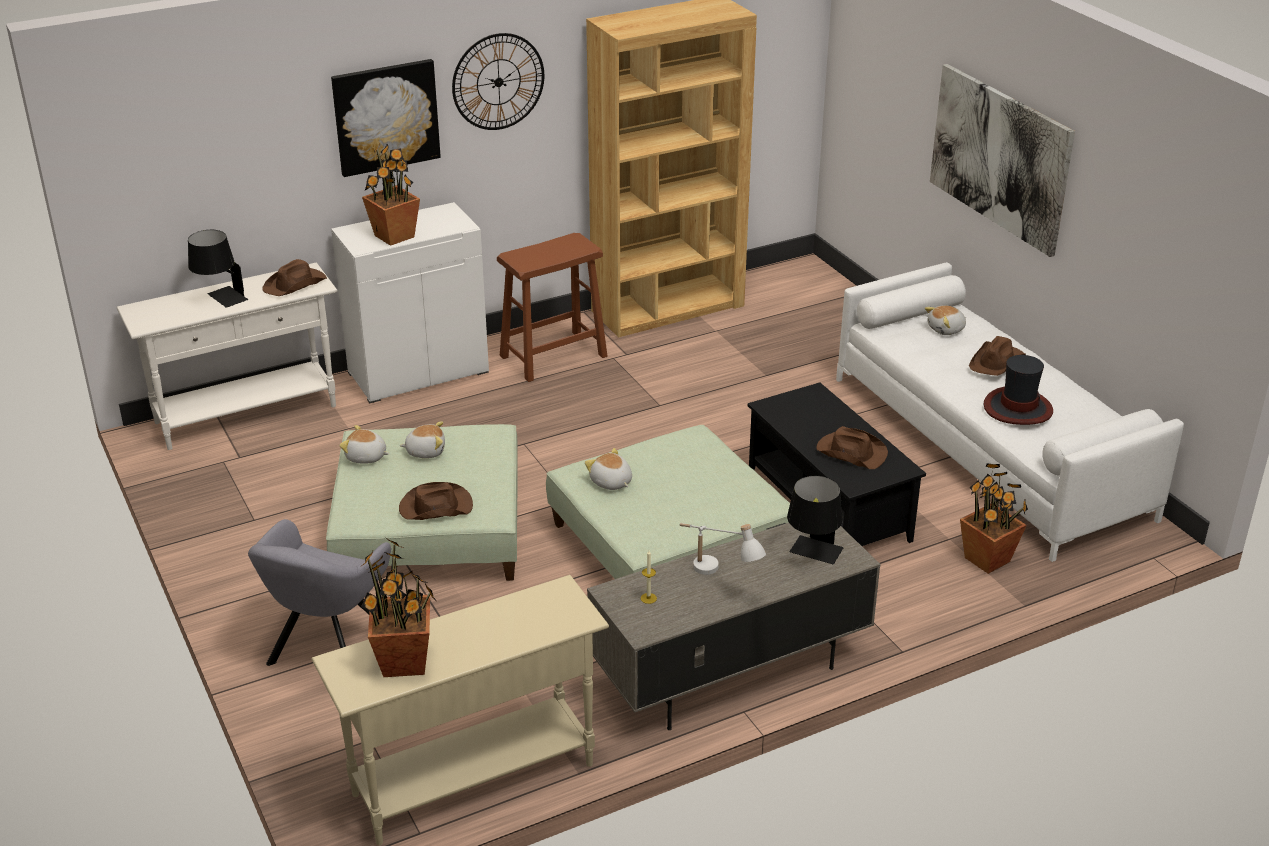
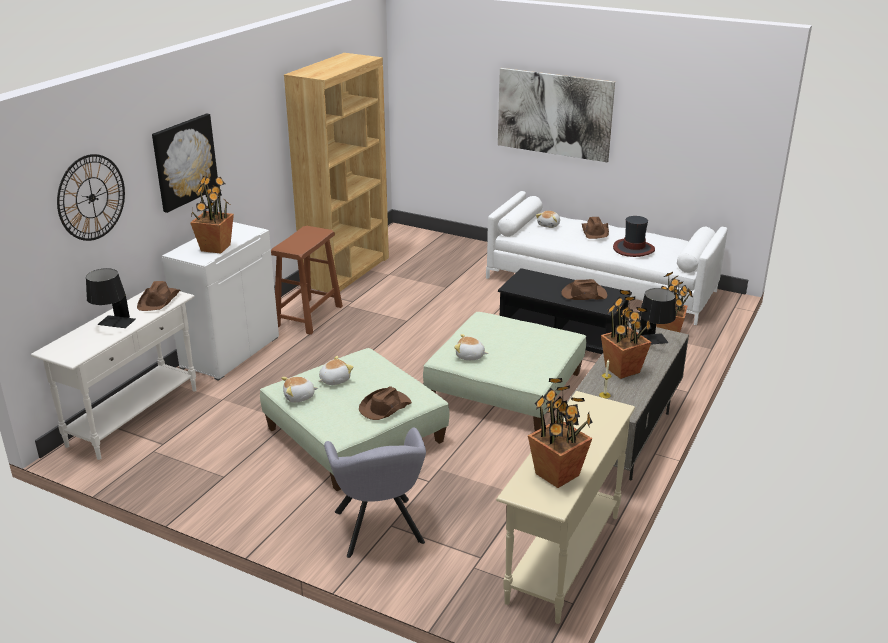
camera: 35 degrees left, 5 degrees down
wall clock [452,33,544,130] -> wall clock moved to [57,154,125,241]
white table lamp [680,523,766,575] -> potted plant [601,290,652,379]

